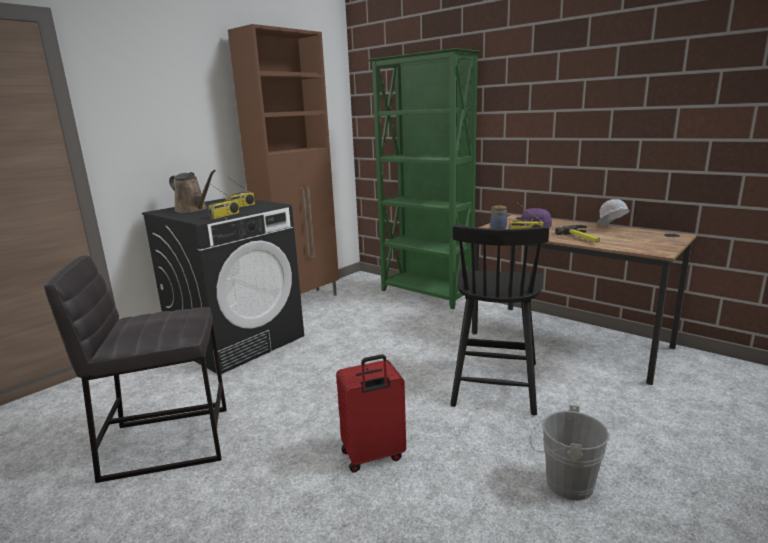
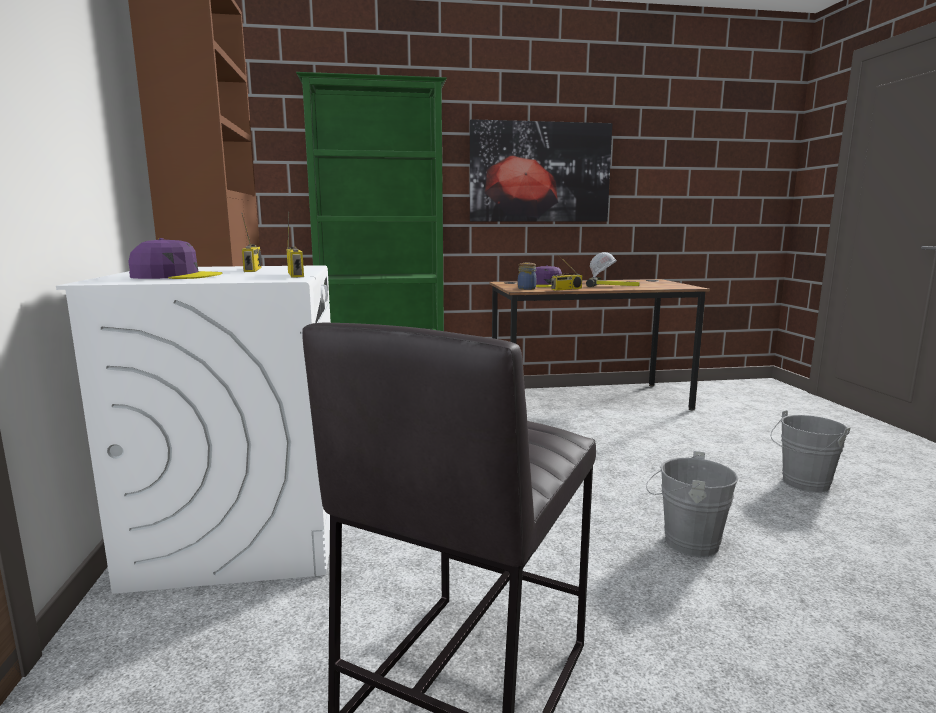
camera: 50 degrees left, 5 degrees down
black washing machine [142,198,304,374] -> white washing machine [56,265,331,594]
brown watering can [169,170,216,213] -> purple cap [128,238,222,279]
red suitcase [336,354,406,473] -> grey bucket [646,451,738,557]
black chair [450,225,549,416] -> none
none -> picture [470,119,612,221]

